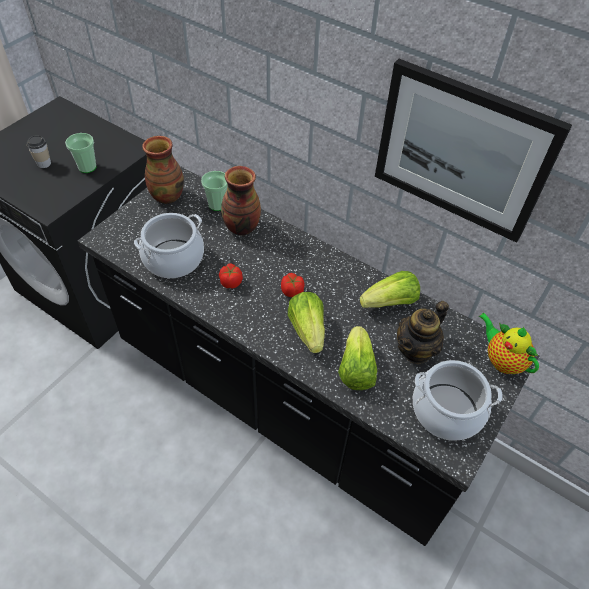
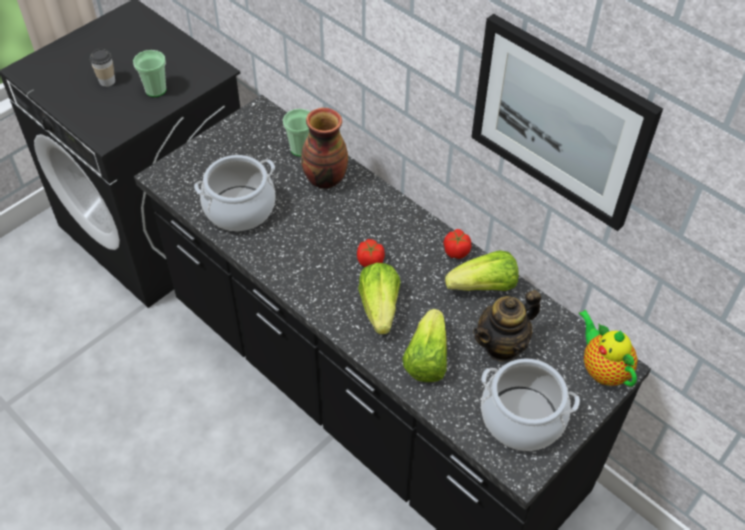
camera: 10 degrees right, 0 degrees up
vase [142,136,184,204] -> none
tomato [219,263,243,289] -> tomato moved to [444,229,471,259]

